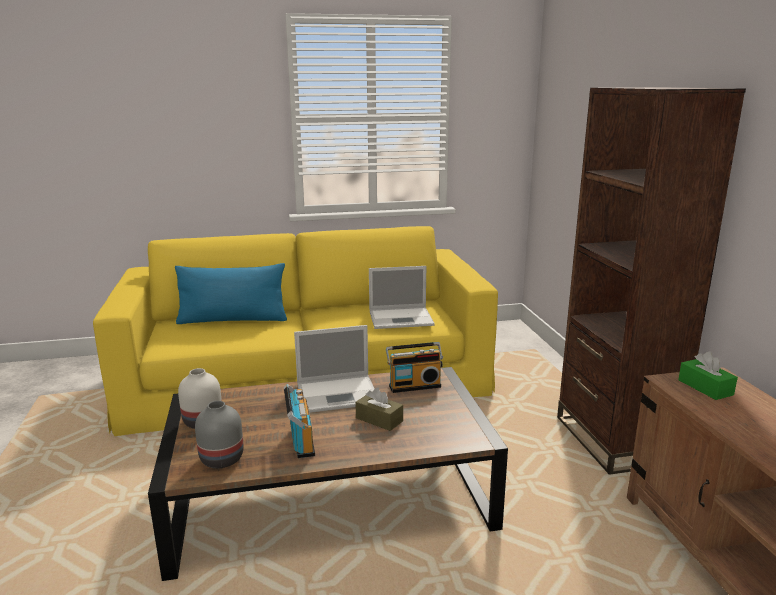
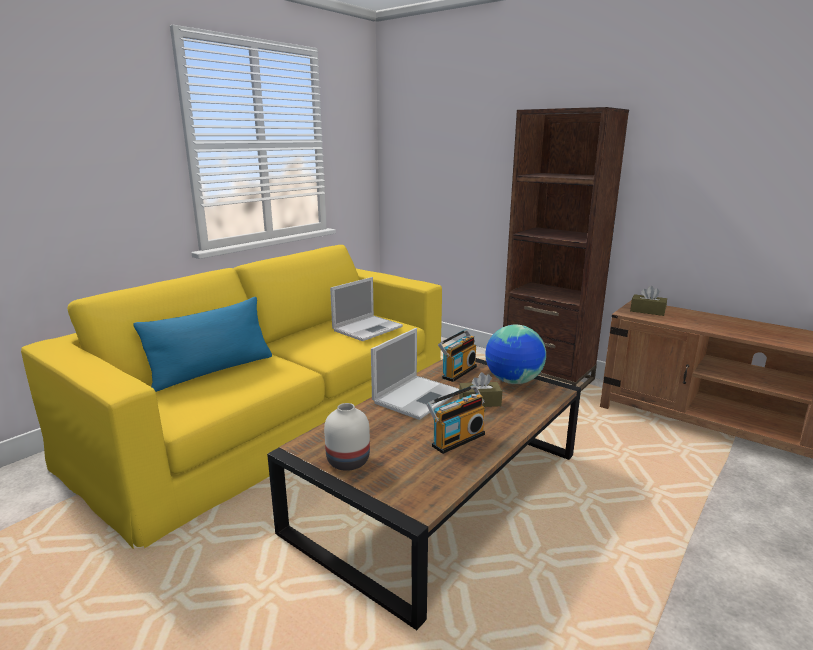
camera: 40 degrees left, 0 degrees up
grey vase [195,401,244,468] -> none
radio [284,384,315,458] -> radio turned 105 degrees clockwise [426,385,485,454]
green tissue box [678,351,738,400] -> brown tissue box [630,286,667,316]
none -> globe [485,325,546,384]

